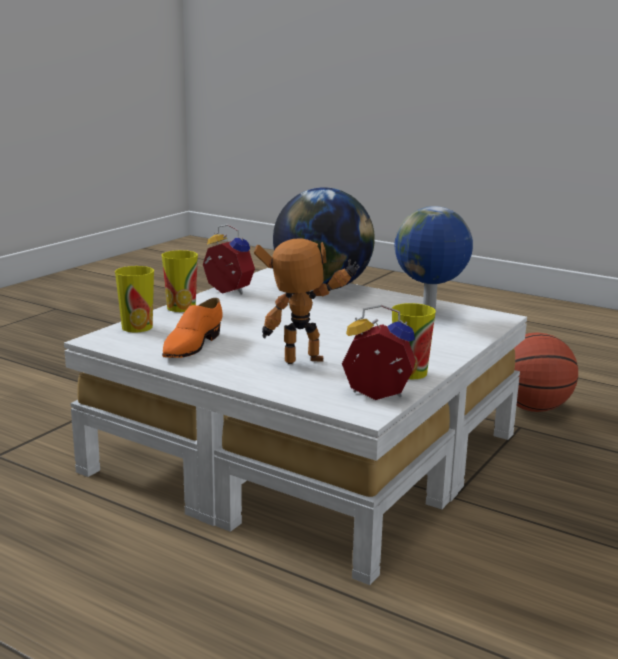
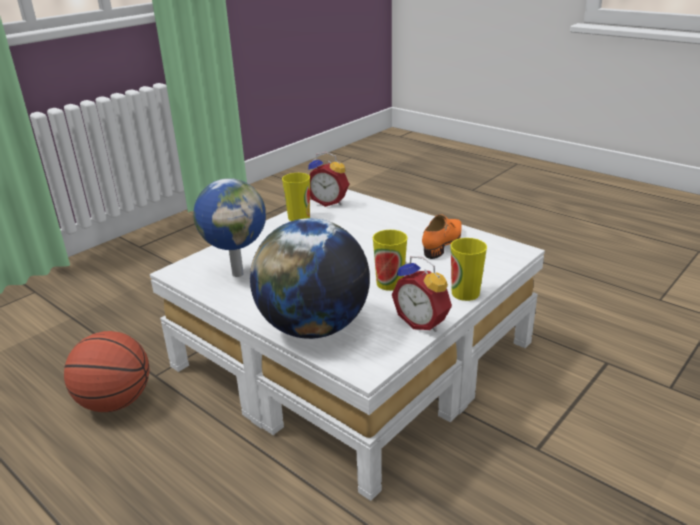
camera: 170 degrees left, 10 degrees up
cup [115,266,154,332] -> cup moved to [373,230,408,291]
toy robot [254,238,360,364] -> none

